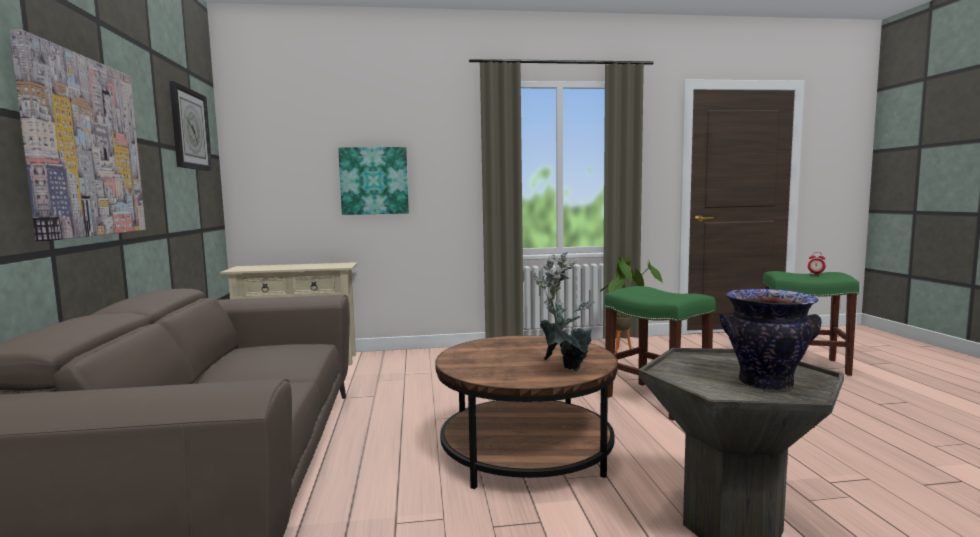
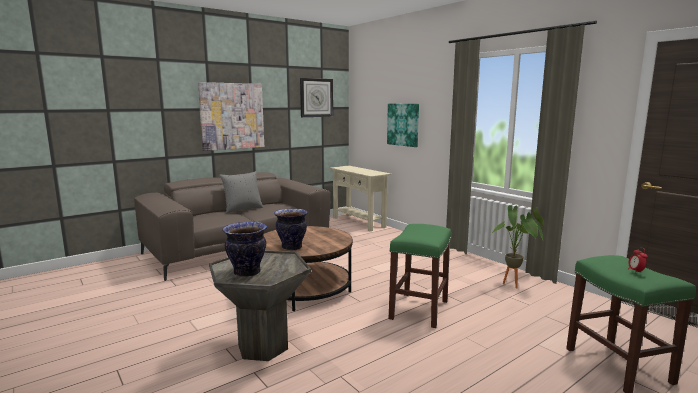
camera: 60 degrees right, 5 degrees up
potted plant [532,252,594,371] -> vase [274,209,308,251]
none -> grey pillow [219,171,263,213]

